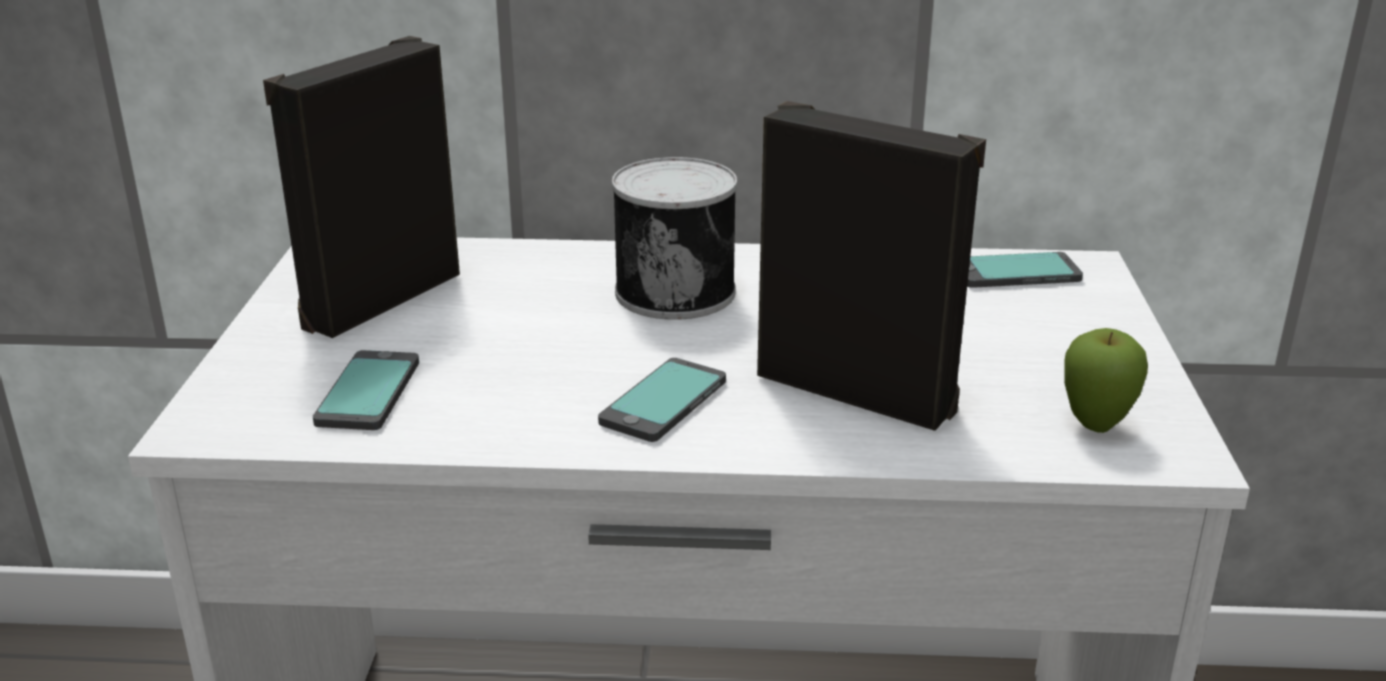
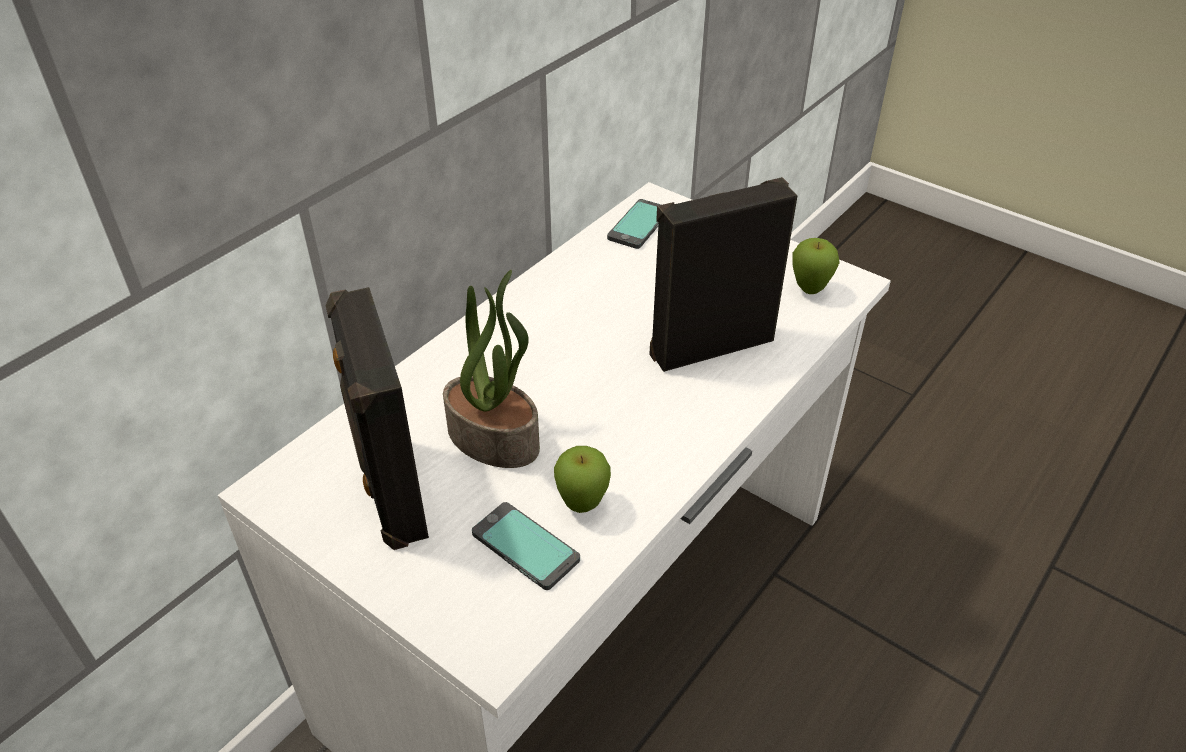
camera: 55 degrees left, 15 degrees up
phone [598,358,726,442] -> none
can [612,157,737,320] -> none
none -> potted plant [443,270,540,468]
none -> apple [554,446,611,513]

